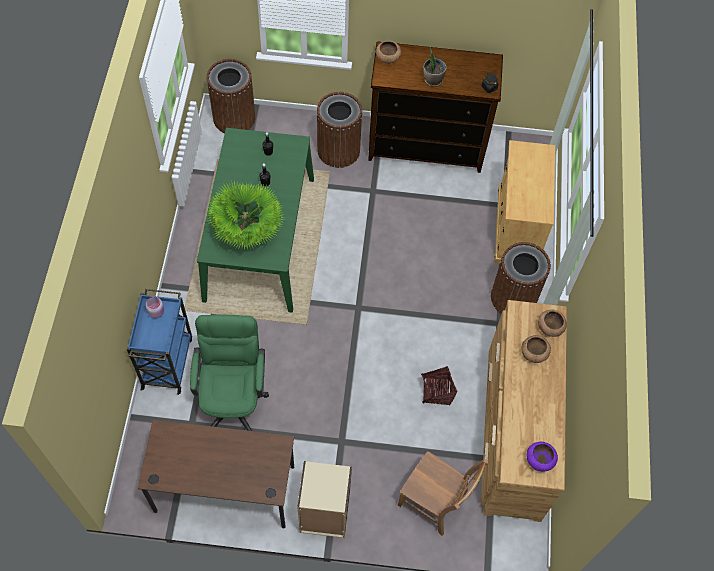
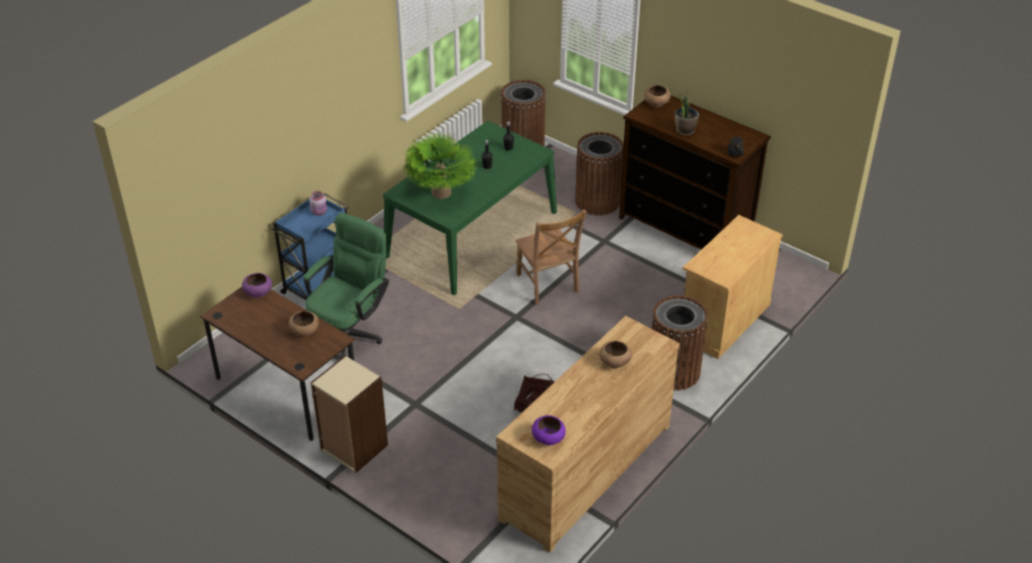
camera: 35 degrees right, 20 degrees down
brown chair [398,451,489,536] -> brown chair moved to [516,210,587,305]
brown bowl [538,309,567,337] -> brown bowl moved to [289,311,319,337]
none -> purple bowl [242,273,272,298]

